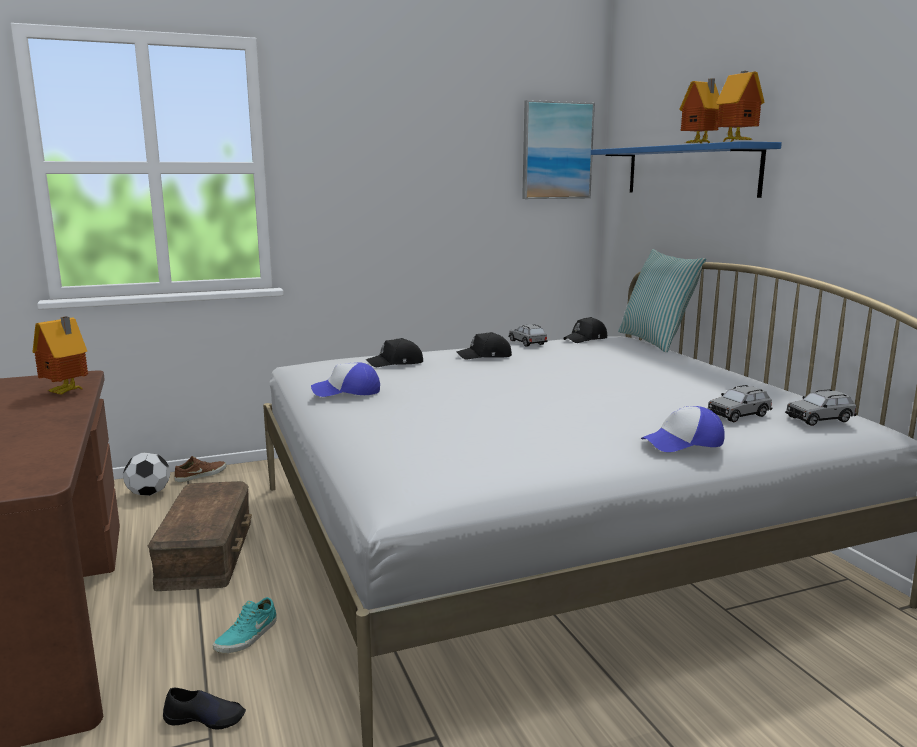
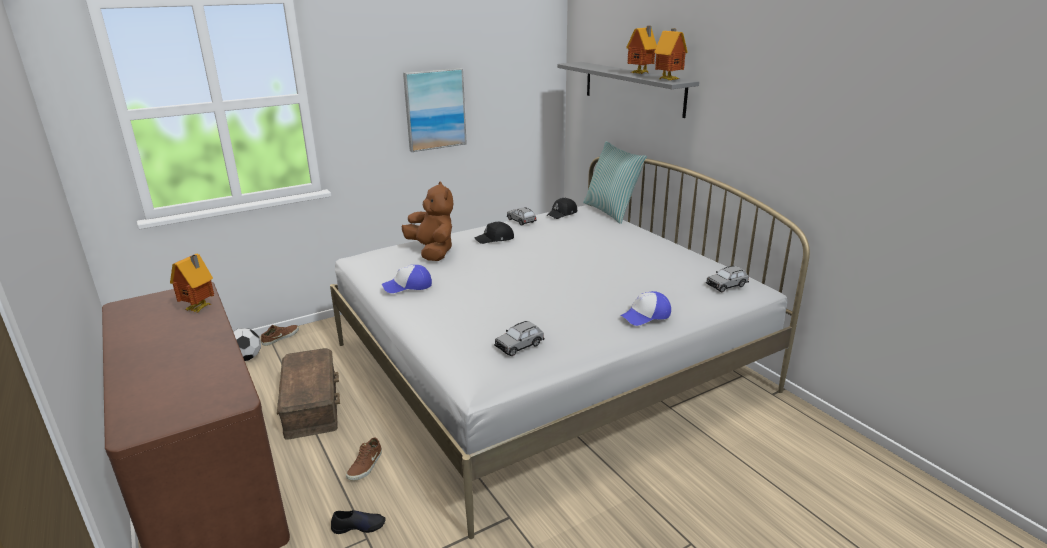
camera: 10 degrees left, 10 degrees up
turquoise shoe [213,597,277,653] -> brown shoe [346,438,382,481]
black cap [366,338,423,367] -> brown plush toy [402,181,453,261]
picture [522,100,595,199] -> picture moved to [403,68,467,152]
blue shelf [591,141,782,198] -> grey shelf [557,62,699,118]
grey toy car [708,385,772,422] -> grey toy car moved to [494,321,545,356]

